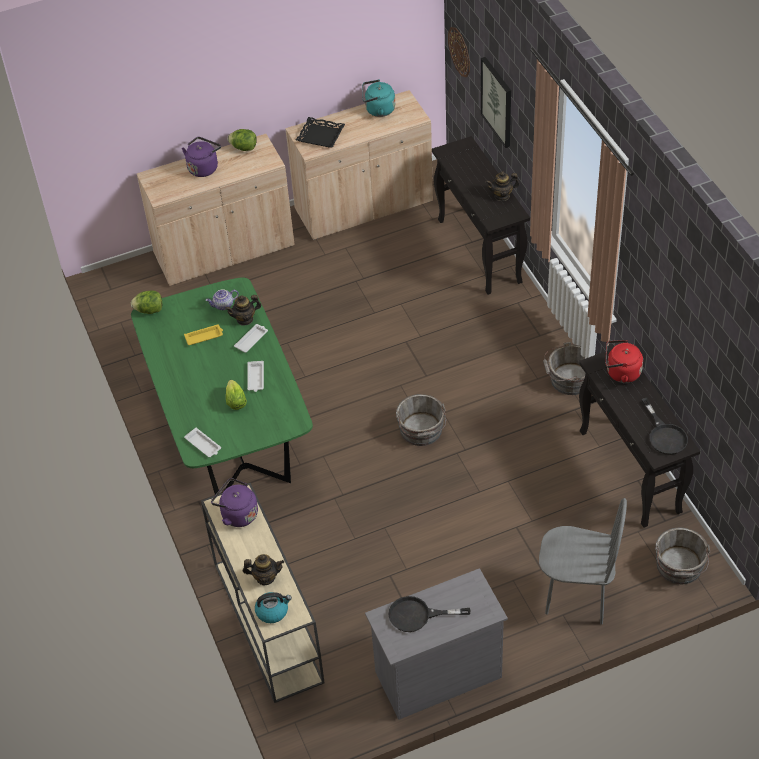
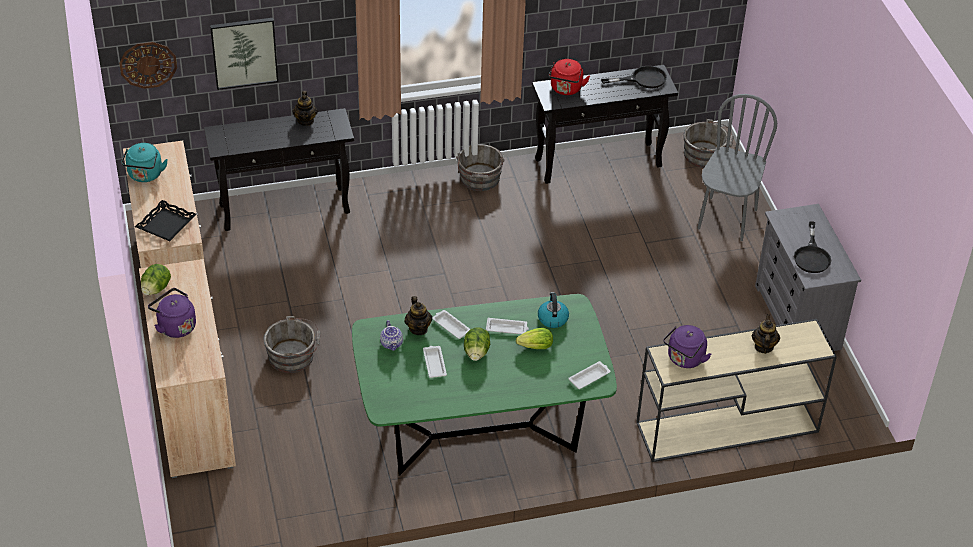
camera: 85 degrees left, 5 degrees down
lettuce [131,290,162,314] -> lettuce moved to [464,327,490,361]
yellow tray [184,324,223,345] -> white tray [423,346,447,378]
kettle [255,592,292,623] -> kettle moved to [538,292,569,328]
grey bucket [396,394,446,446] -> grey bucket moved to [264,316,320,373]

